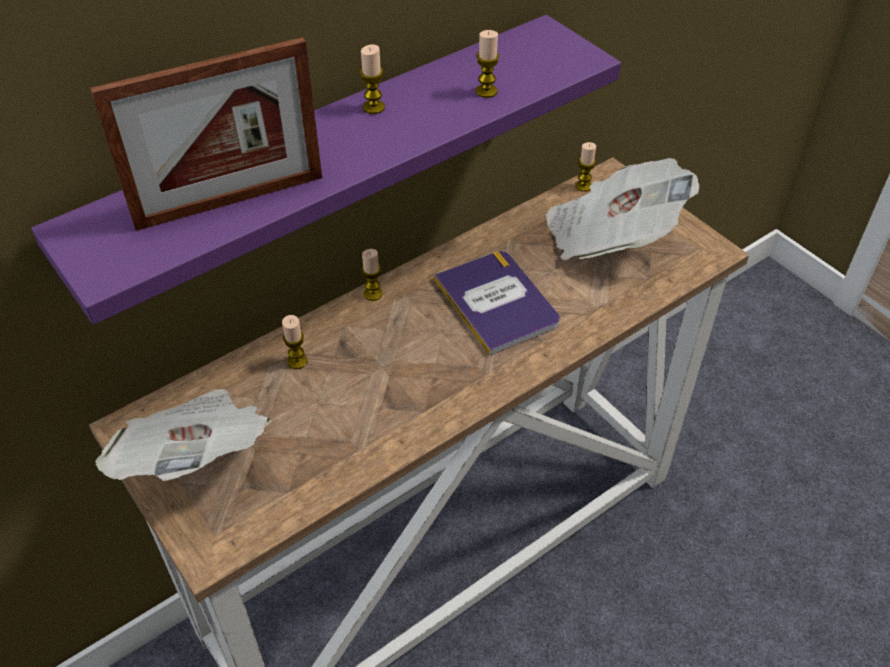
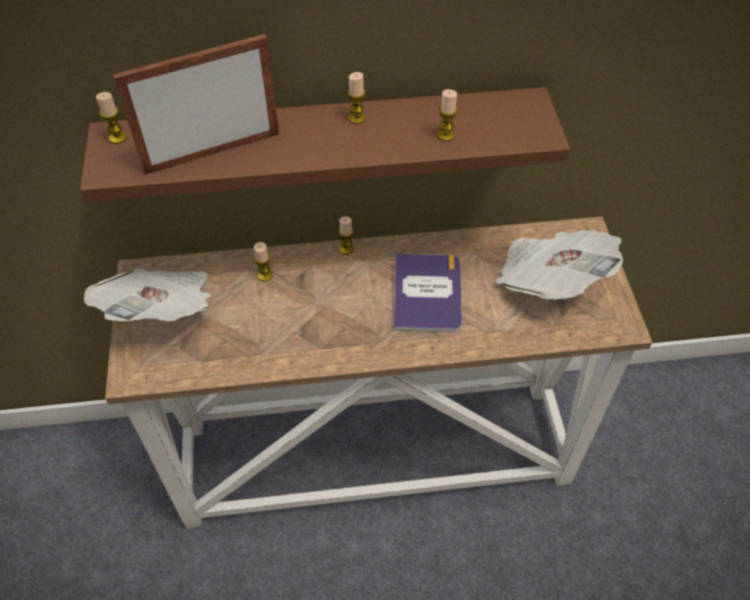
camera: 30 degrees right, 5 degrees up
purple shelf [31,15,621,325] -> brown shelf [80,87,570,202]
picture frame [90,37,322,231] -> picture frame turned 150 degrees clockwise [113,34,279,175]
candle [575,142,596,192] -> candle moved to [96,92,127,144]

